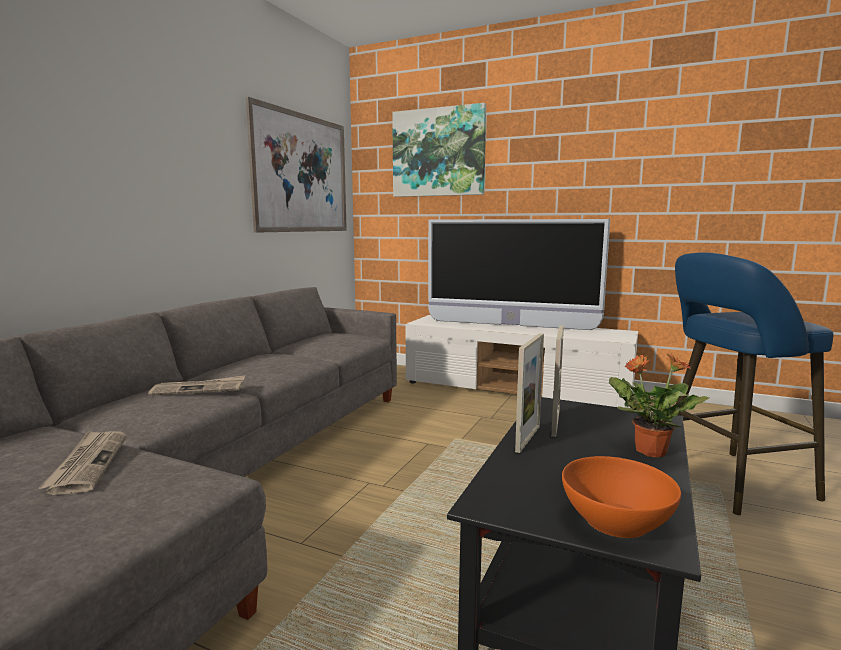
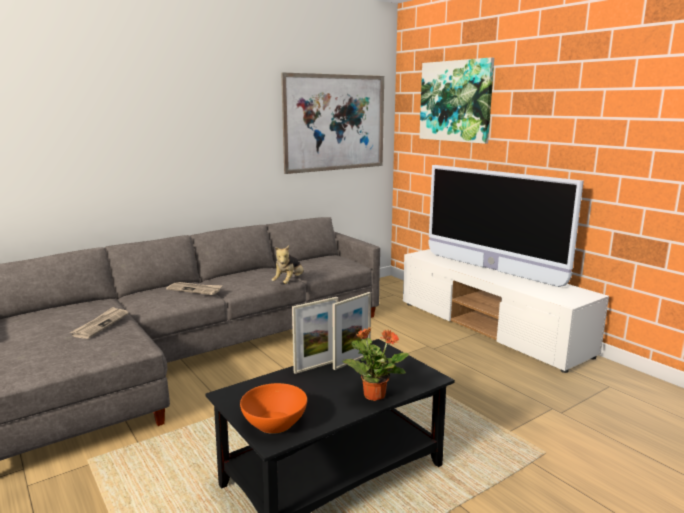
camera: 30 degrees right, 5 degrees up
blue stool [675,253,833,515] -> none
none -> plush toy [272,246,303,284]

